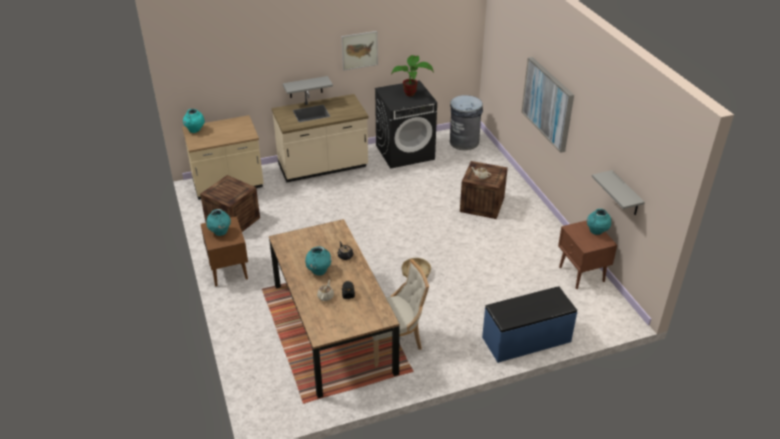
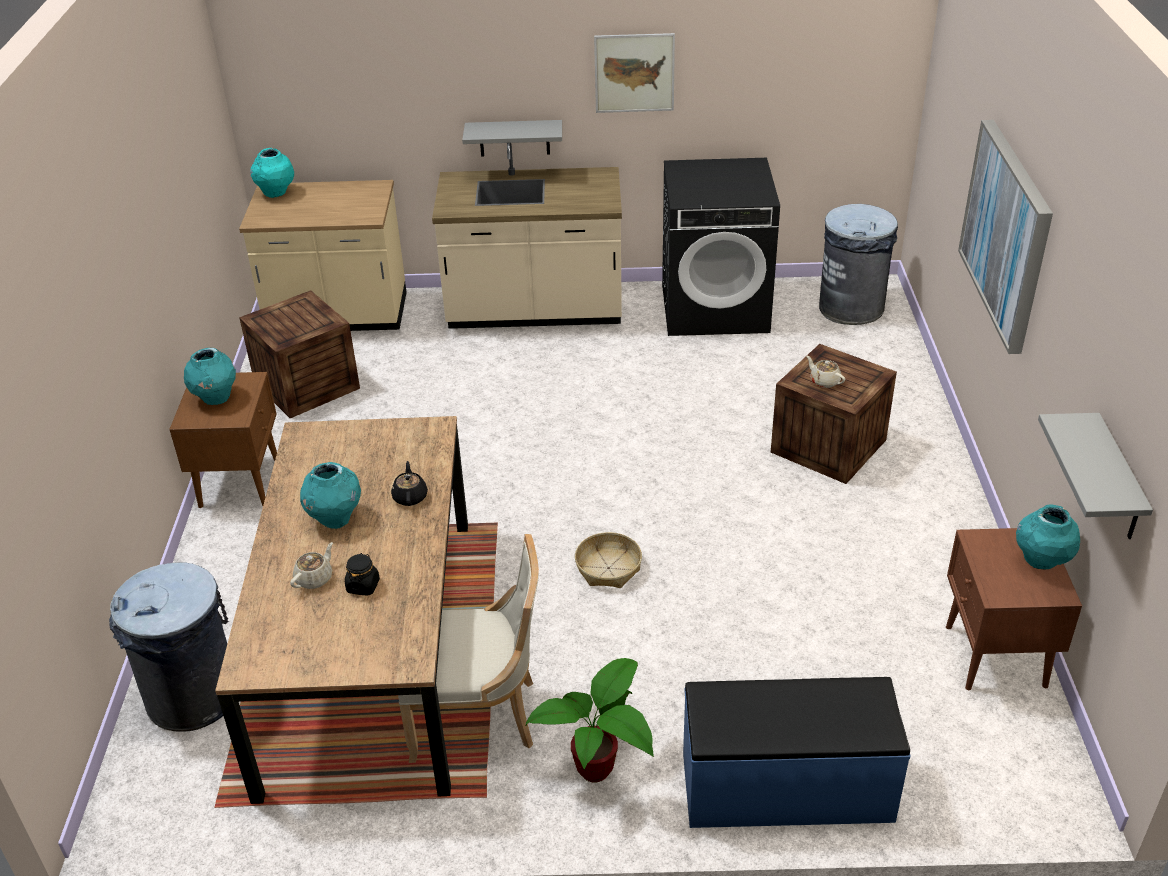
camera: 20 degrees right, 0 degrees up
potted plant [391,55,434,96] -> potted plant moved to [526,658,654,782]
none -> grey trash can [109,562,228,732]

